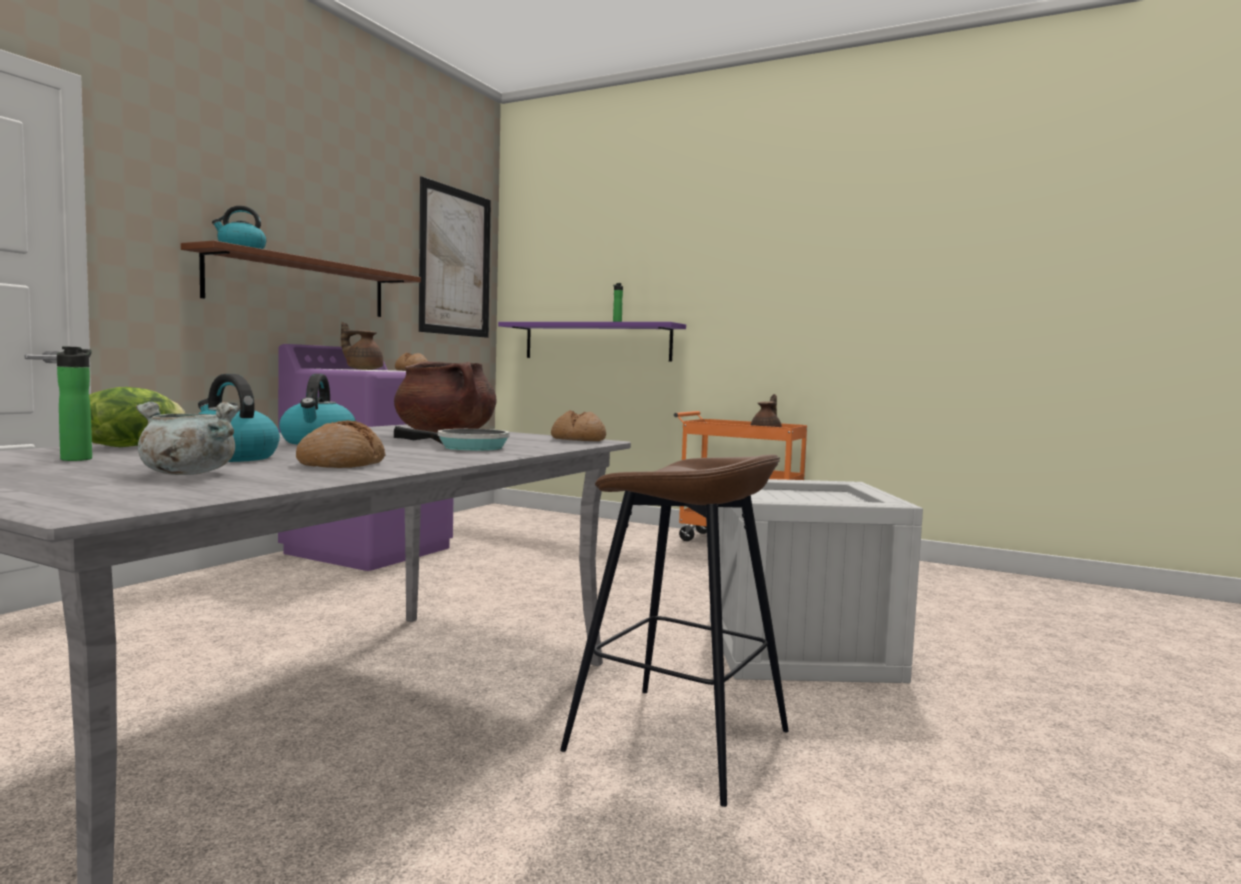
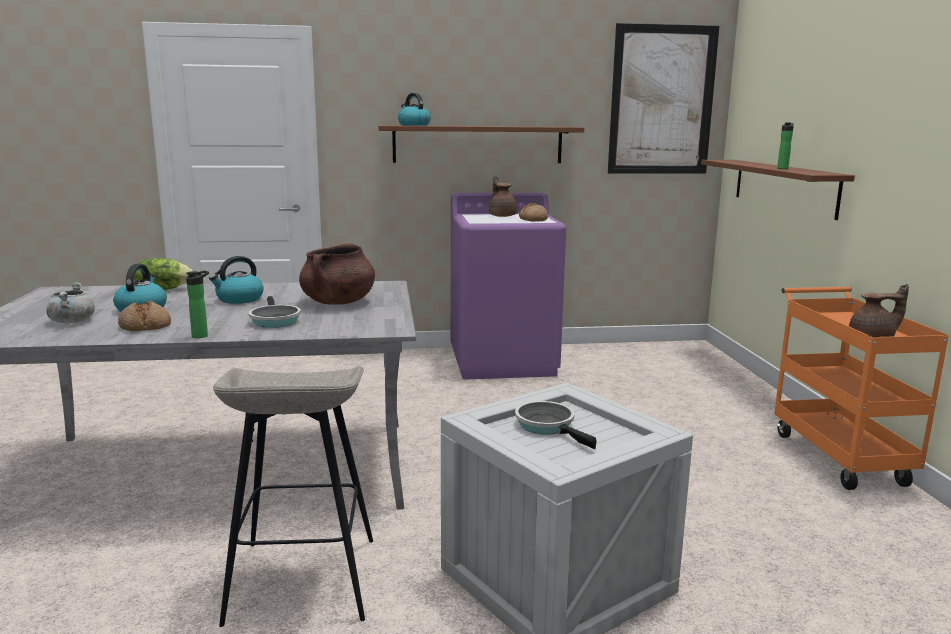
camera: 55 degrees right, 10 degrees up
bottle [57,346,92,461] -> bottle moved to [186,271,209,338]
purple shelf [498,322,686,362] -> brown shelf [701,160,855,220]
bread [551,410,606,441] -> none
brown stool [560,454,789,807] -> grey stool [213,366,373,627]
none -> frying pan [515,401,597,449]

